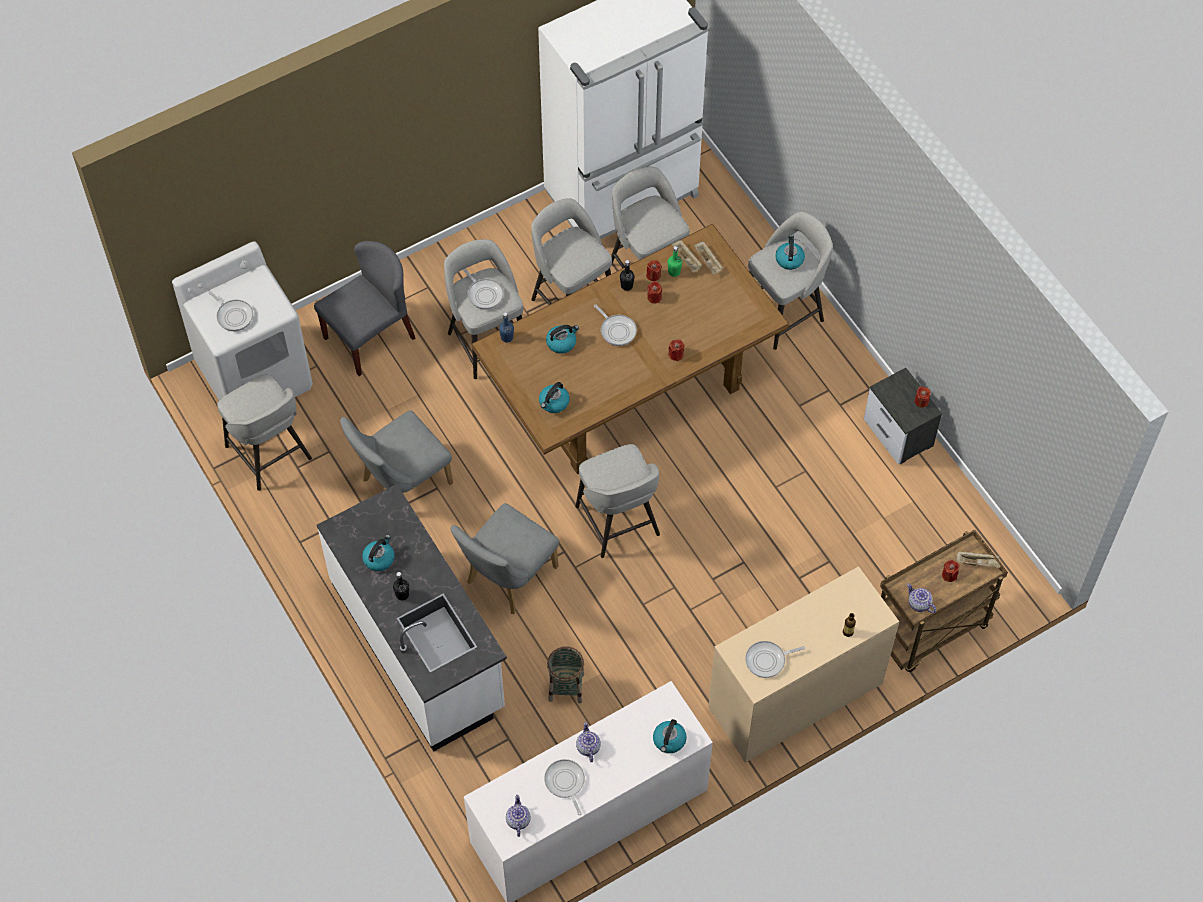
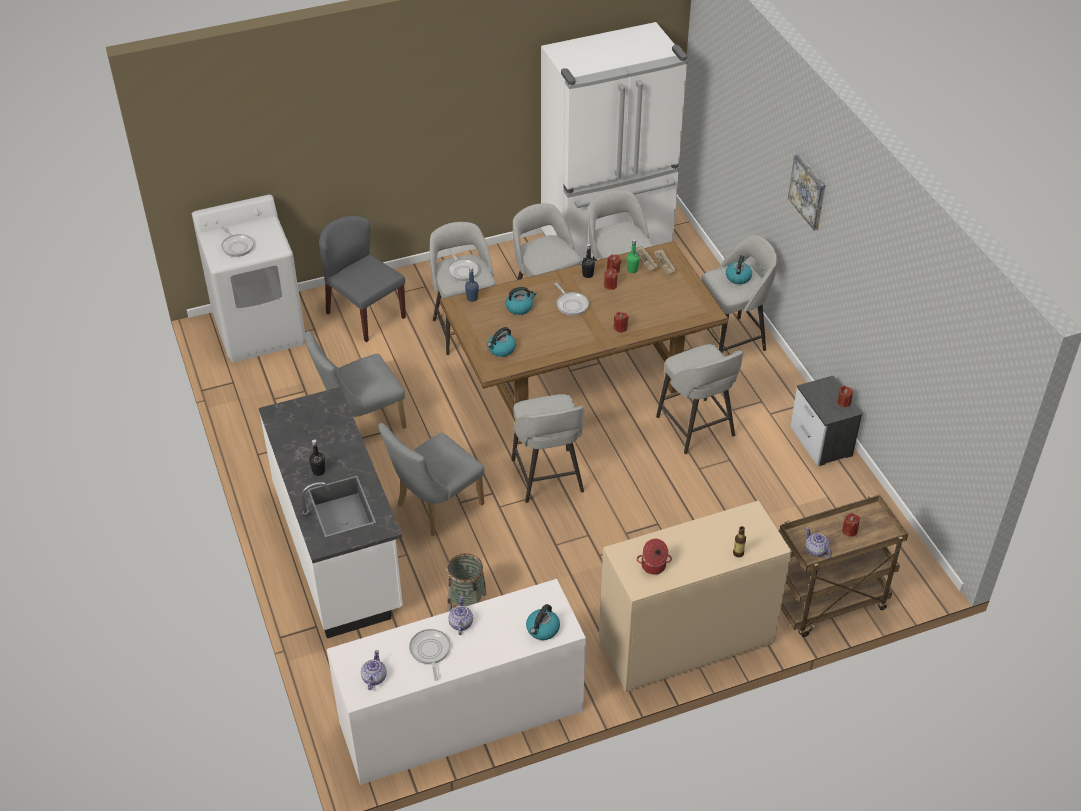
camera: 10 degrees right, 15 degrees down
grey stool [217,374,312,491] -> grey stool moved to [656,344,743,454]
grey chair [314,241,416,376] -> grey chair turned 105 degrees counterclockwise [319,216,406,342]
kettle [362,535,395,571] -> none
frying pan [745,641,805,678] -> cooking pot [637,539,672,575]
beige tray [956,551,1000,568] -> none
none -> picture [788,153,826,230]

